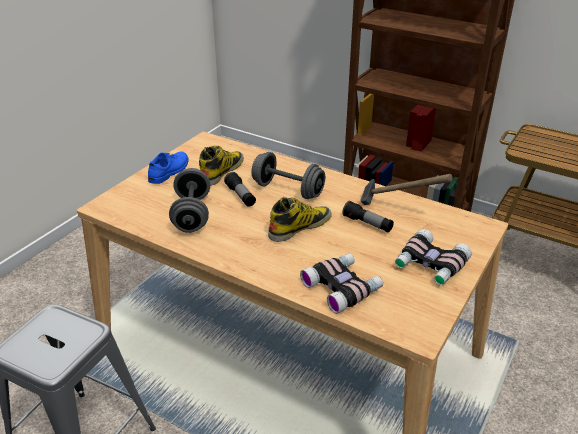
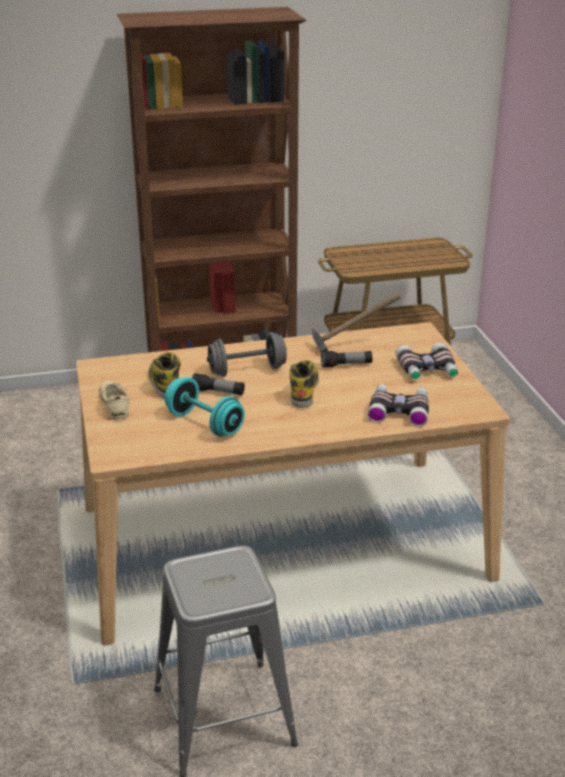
camera: 45 degrees left, 5 degrees down
blue shoe [148,151,189,184] -> beige shoe [99,380,130,420]
grey dumbbell [169,168,210,233] -> turquoise dumbbell [165,377,245,437]

